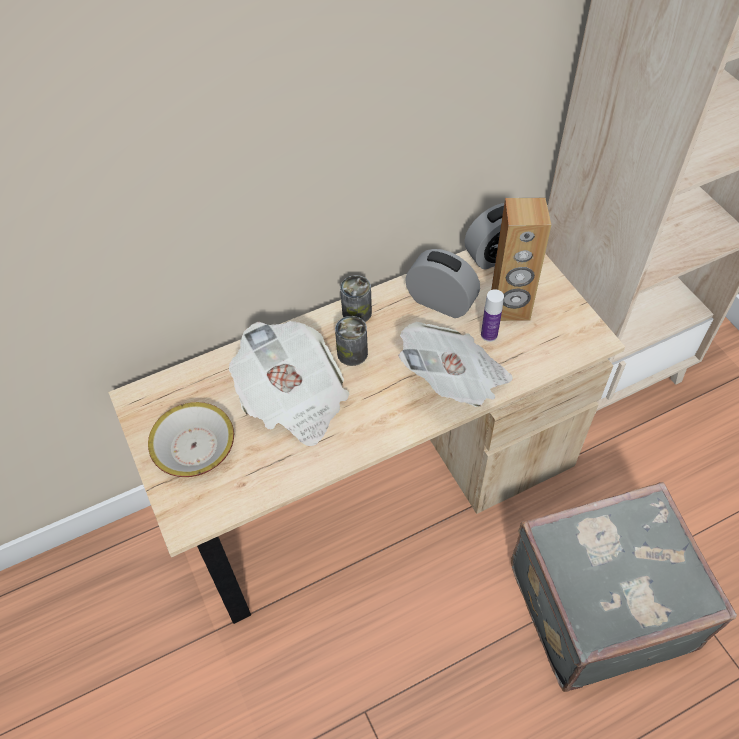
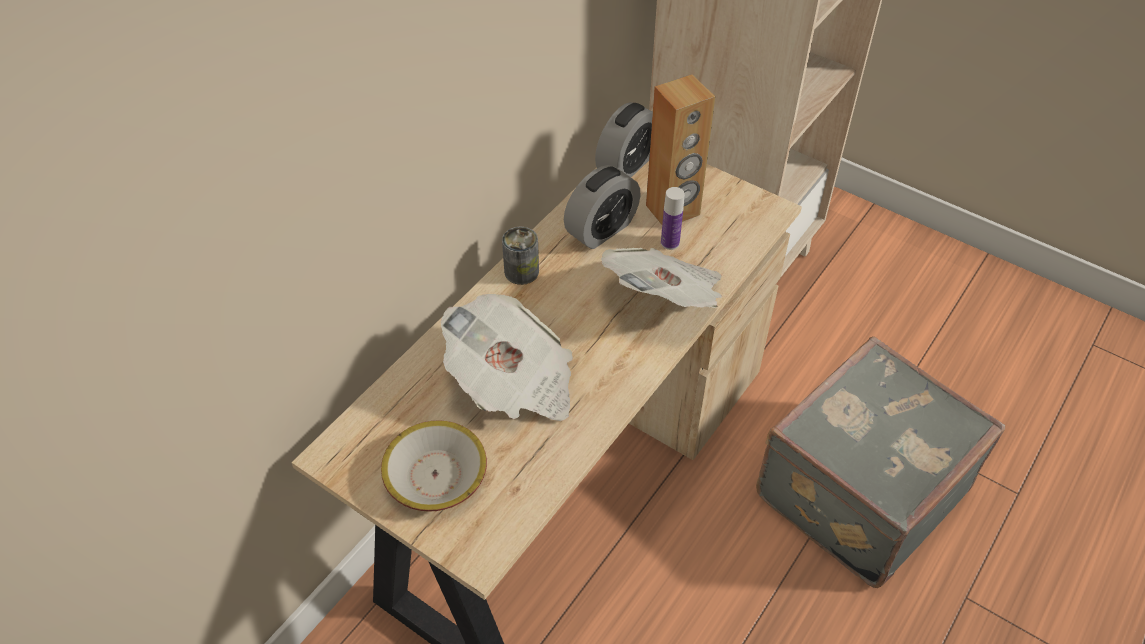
camera: 30 degrees left, 5 degrees down
can [335,316,368,366] -> none
alarm clock [405,249,480,318] -> alarm clock turned 135 degrees clockwise [564,165,641,249]

